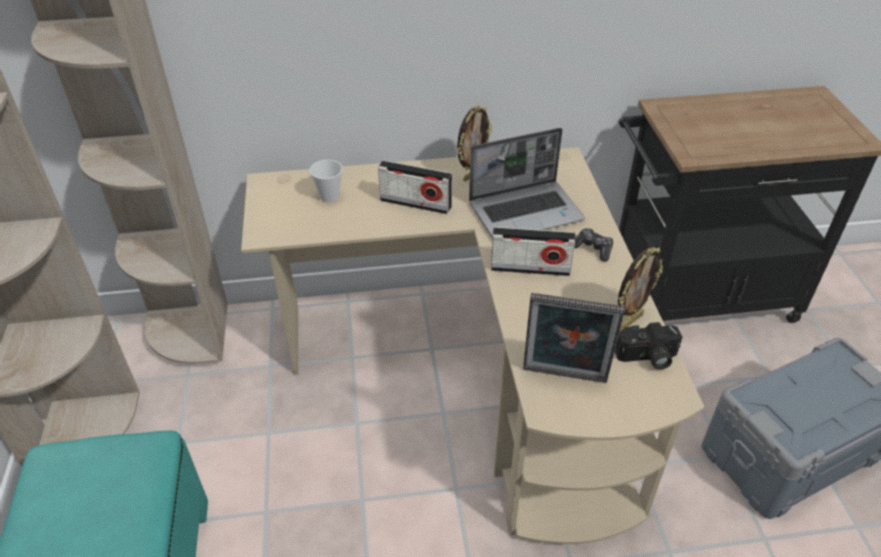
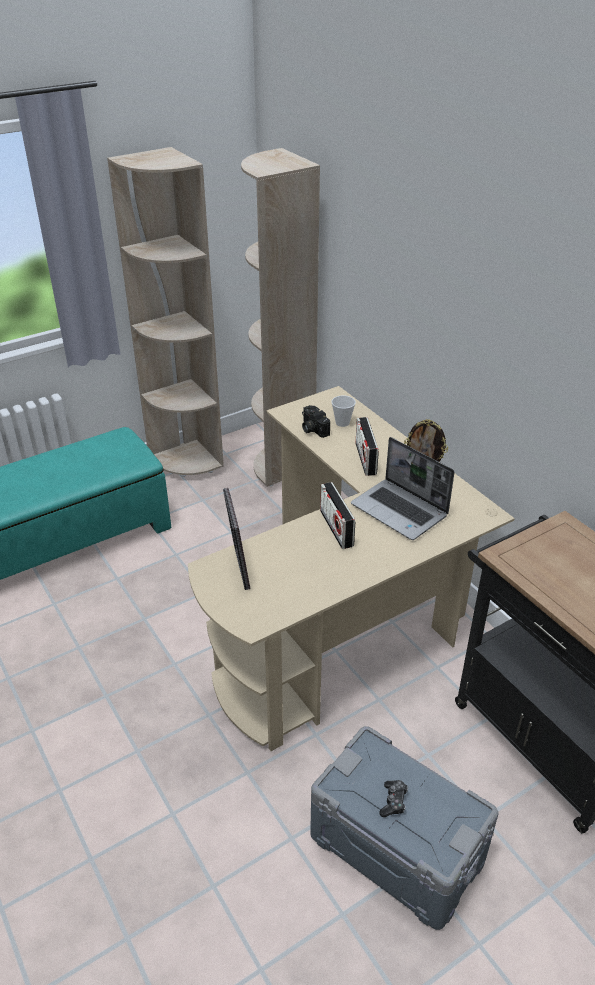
camera: 65 degrees right, 5 degrees down
game controller [575,228,613,261] -> game controller moved to [379,780,408,817]
camera [615,322,682,370] -> camera moved to [302,405,330,438]
picture frame [618,247,663,331] -> none

